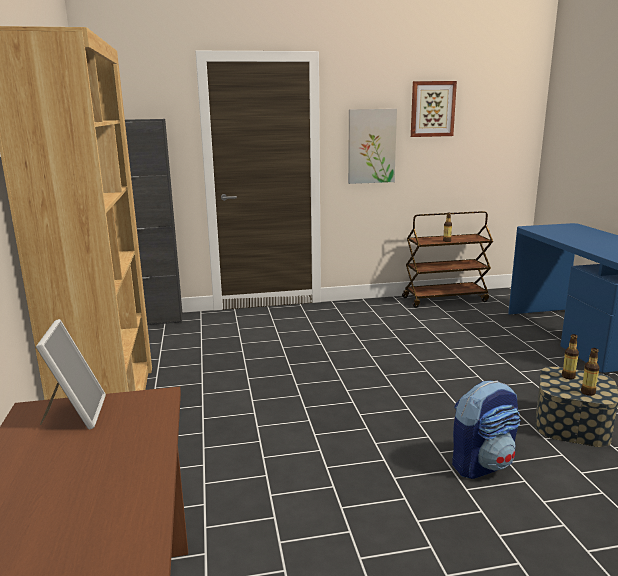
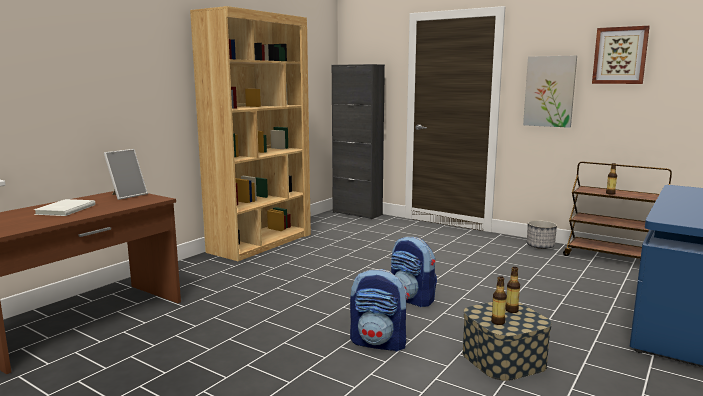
camera: 45 degrees right, 5 degrees down
none -> white book [34,199,95,216]
none -> backpack [391,237,437,307]
none -> planter [527,220,557,249]

